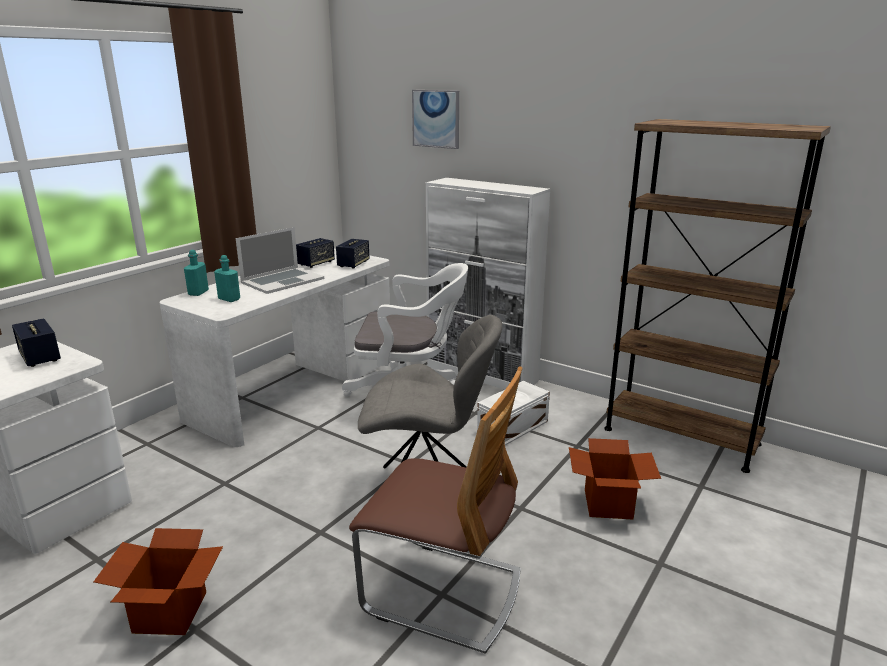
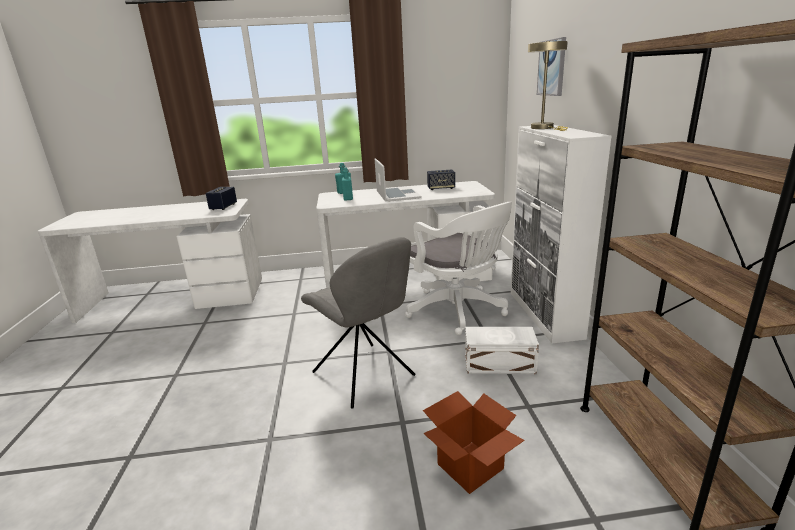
camera: 50 degrees right, 0 degrees up
cardboard box [94,528,223,635] -> none
laptop [236,227,324,294] -> laptop turned 105 degrees counterclockwise [375,158,422,202]
speaker [336,239,370,269] -> none
chair [349,366,522,654] -> none
none -> beige table lamp [528,41,568,131]

